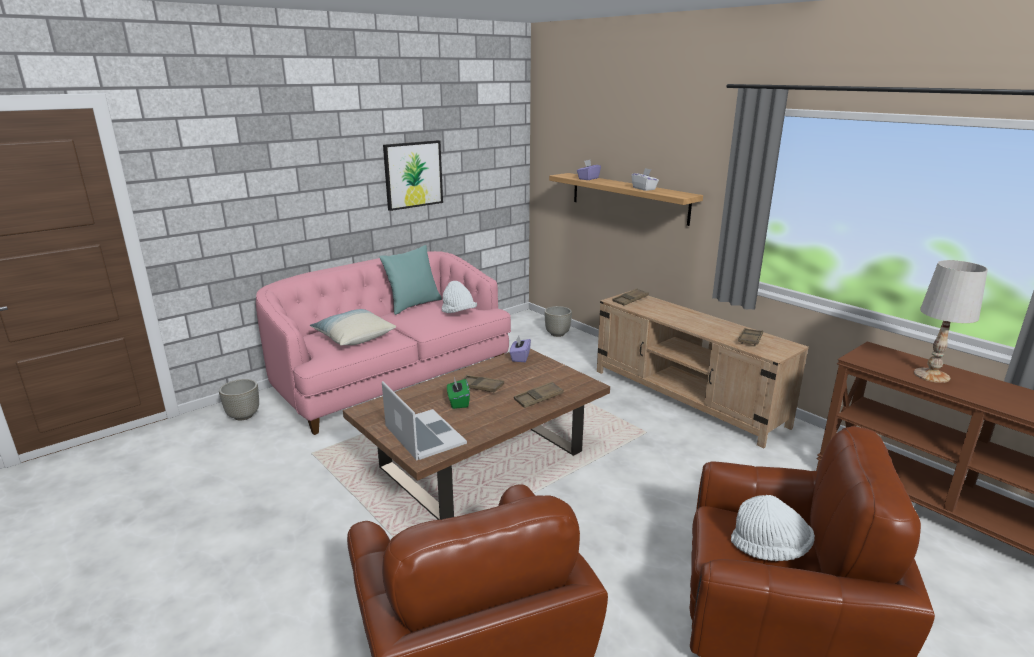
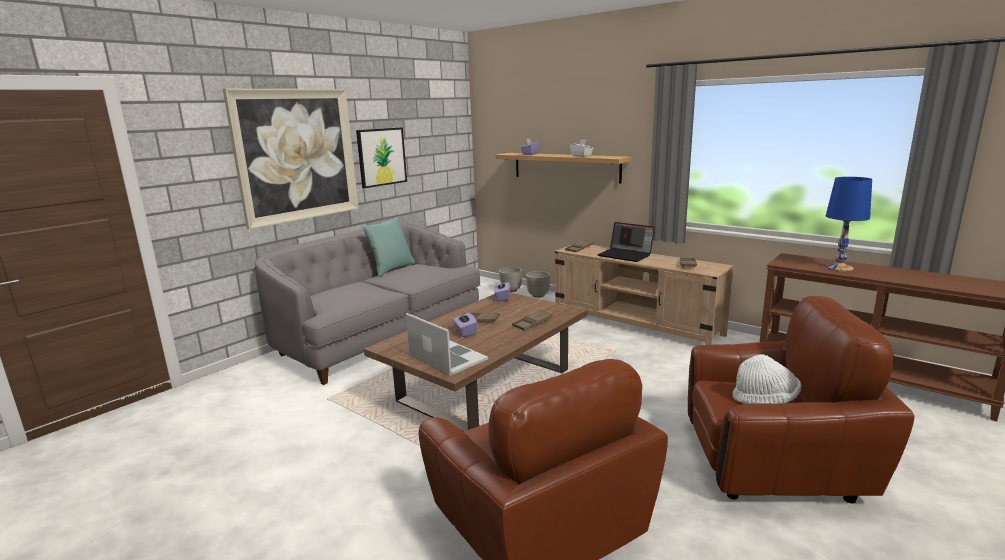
camera: 10 degrees left, 5 degrees down
grey planter [219,379,259,421] -> grey planter moved to [526,271,550,298]
pink sofa [256,251,511,435] -> grey sofa [255,224,480,385]
pillow [310,309,396,346] -> none
white hat [442,281,477,313] -> none
green tissue box [447,378,470,409] -> purple tissue box [453,312,478,337]
white table lamp [914,260,988,383] -> blue table lamp [826,177,872,271]
none -> picture [223,89,359,229]
none -> laptop [597,222,655,262]

